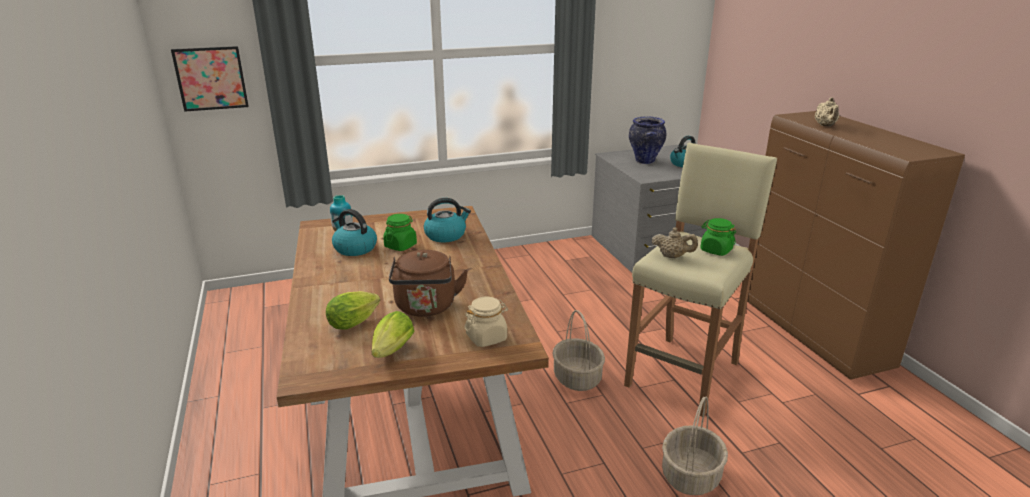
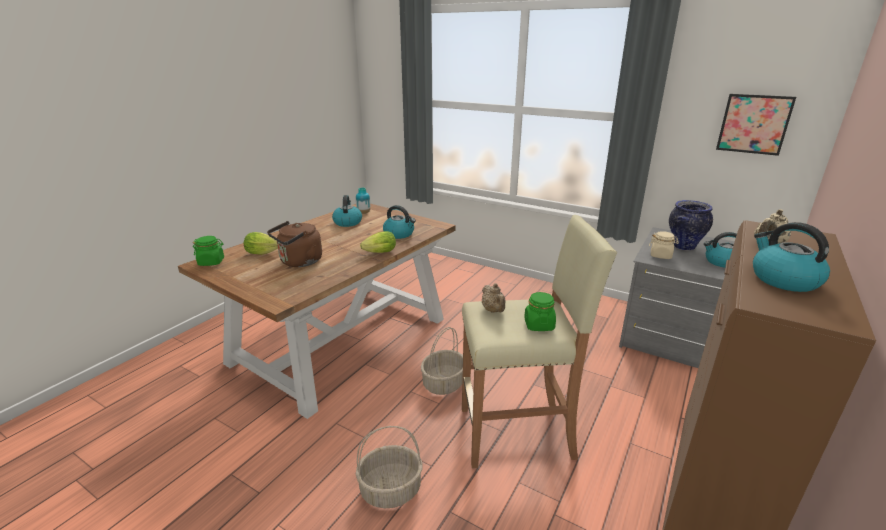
camera: 50 degrees right, 0 degrees up
picture [171,46,249,112] -> picture moved to [716,94,796,156]
lettuce [371,311,414,358] -> lettuce moved to [360,231,396,253]
green jar [383,214,417,251] -> green jar moved to [193,236,224,266]
beige jar [464,297,508,347] -> beige jar moved to [649,231,679,259]
none -> kettle [753,222,830,292]

